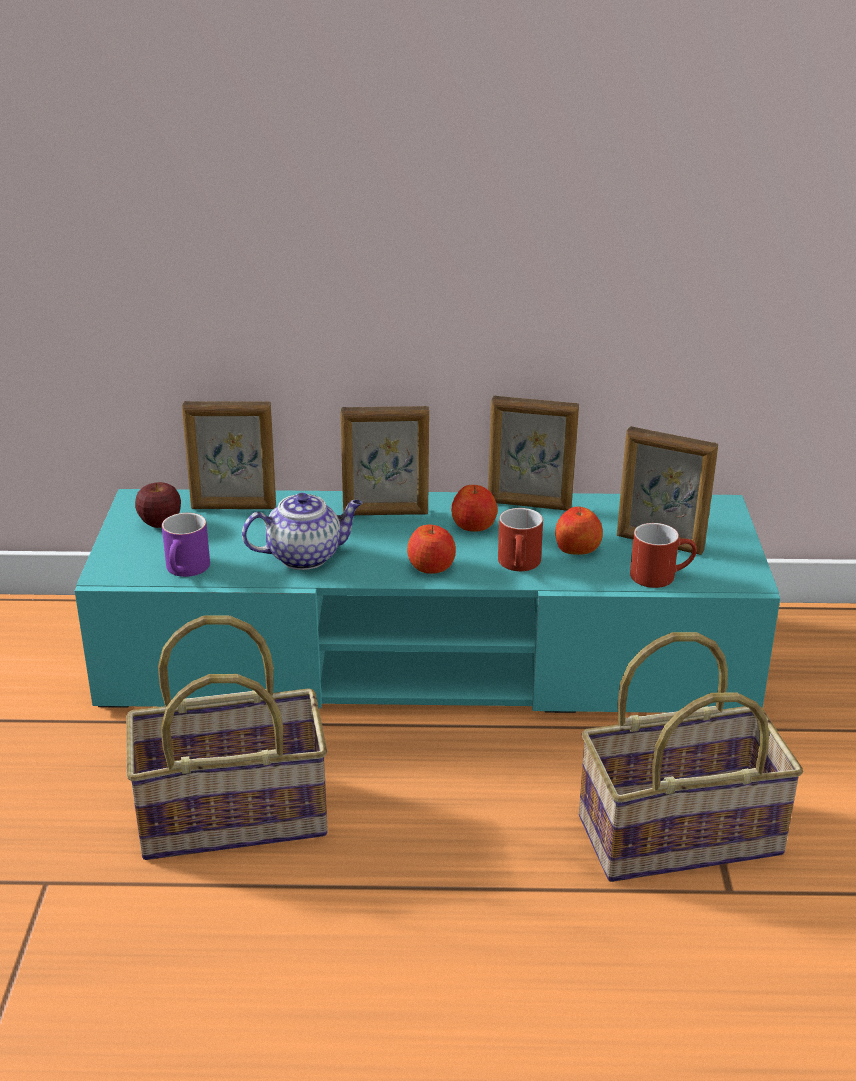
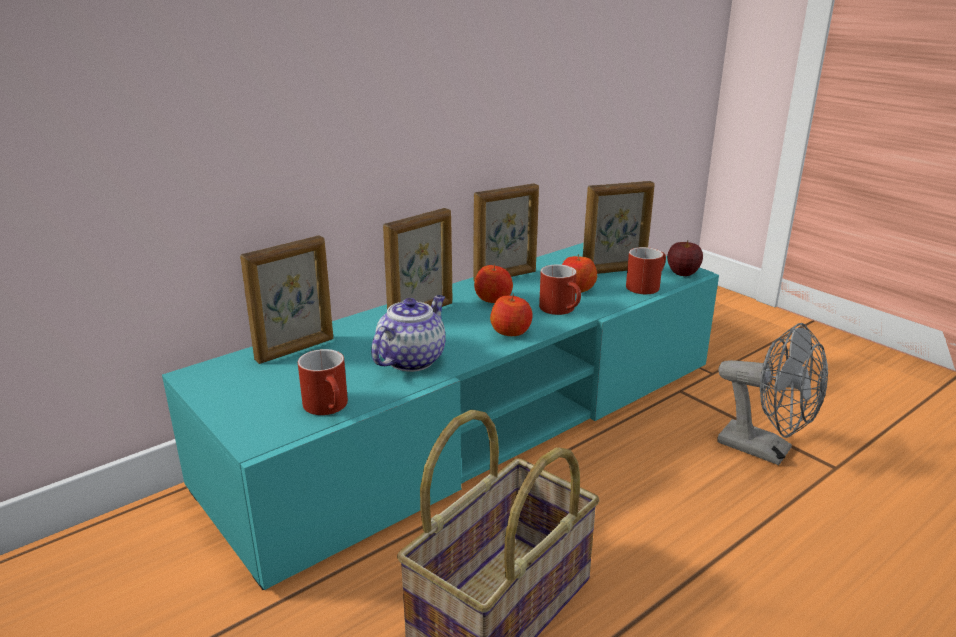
camera: 40 degrees left, 5 degrees down
apple [135,482,181,528] -> apple moved to [667,240,703,276]
purple mug [162,513,210,577] -> red mug [298,349,348,415]
basket [579,632,803,882] -> grey fan [717,323,828,465]

